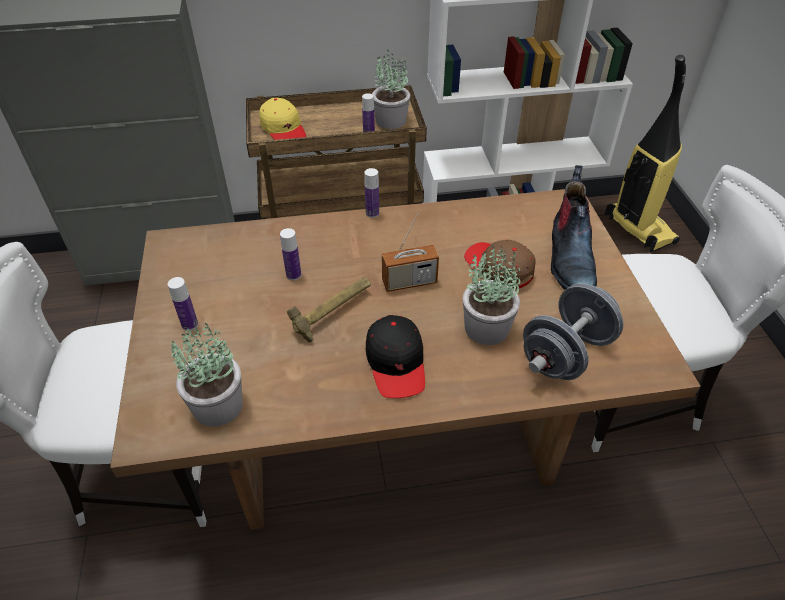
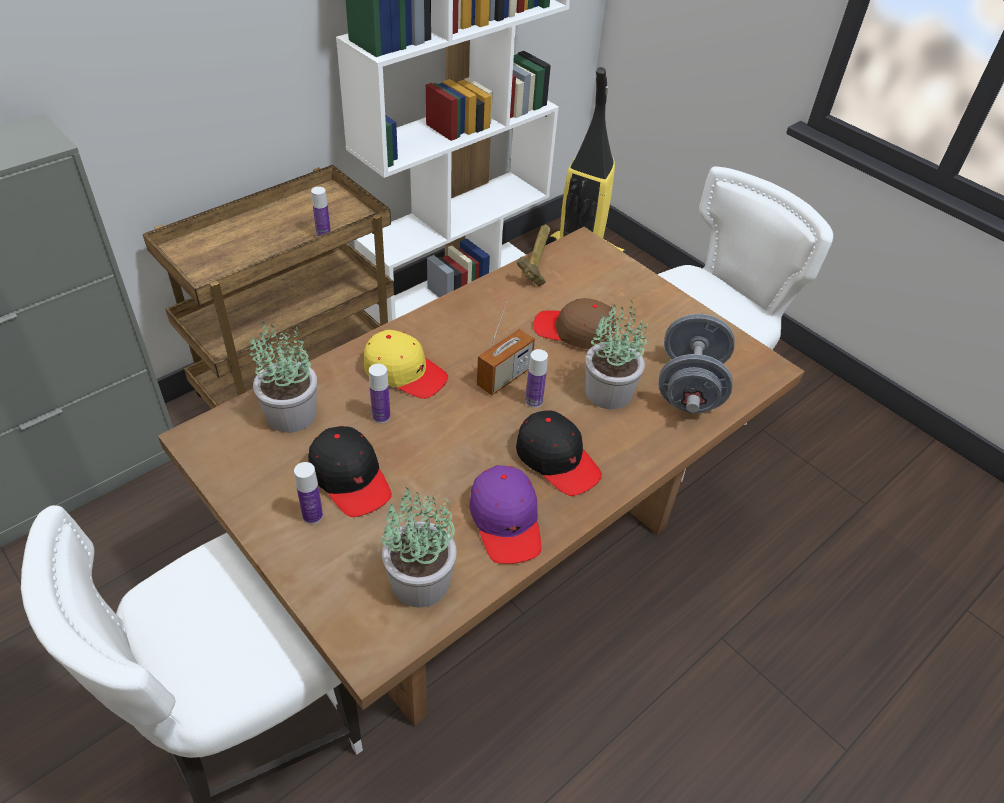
camera: 35 degrees left, 0 degrees up
yellow cap [259,98,306,140] -> yellow cap moved to [364,330,448,399]
hammer [287,278,371,342] -> hammer moved to [516,224,550,286]
bottle [365,168,379,218] -> bottle moved to [525,349,548,408]
potted plant [372,50,410,129] -> potted plant moved to [250,321,317,433]
boot [551,165,597,290] -> none
none -> black cap [308,426,392,517]
none -> purple cap [469,465,541,564]

